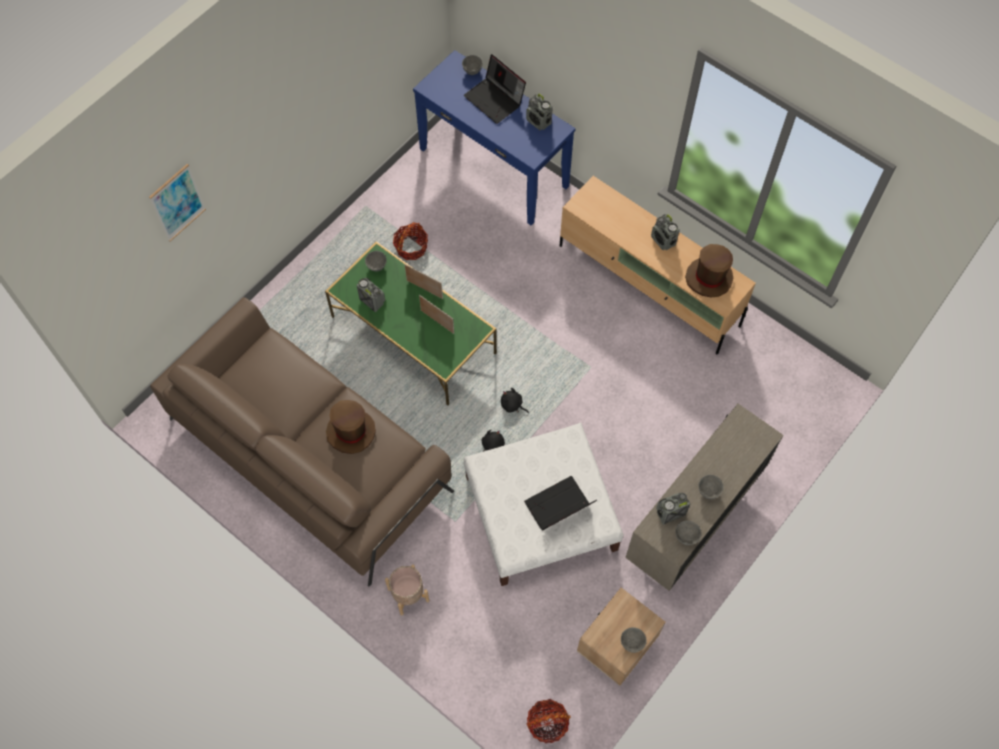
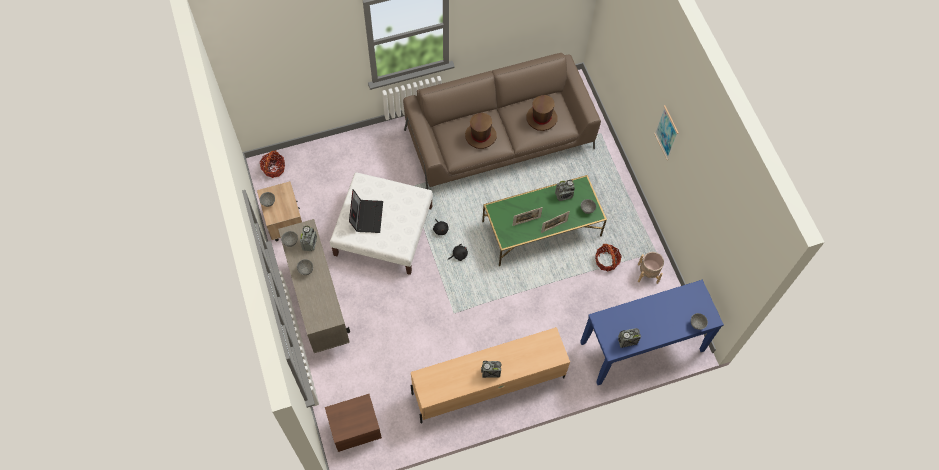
camera: 120 degrees right, 0 degrees up
picture [149,164,206,241] -> picture moved to [654,105,679,160]
beige planter [385,564,429,616] -> beige planter moved to [638,252,664,284]
laptop [464,54,526,124] -> none
brown hat [685,244,733,298] -> brown hat moved to [526,95,557,131]
none -> brown nightstand [325,394,382,452]

